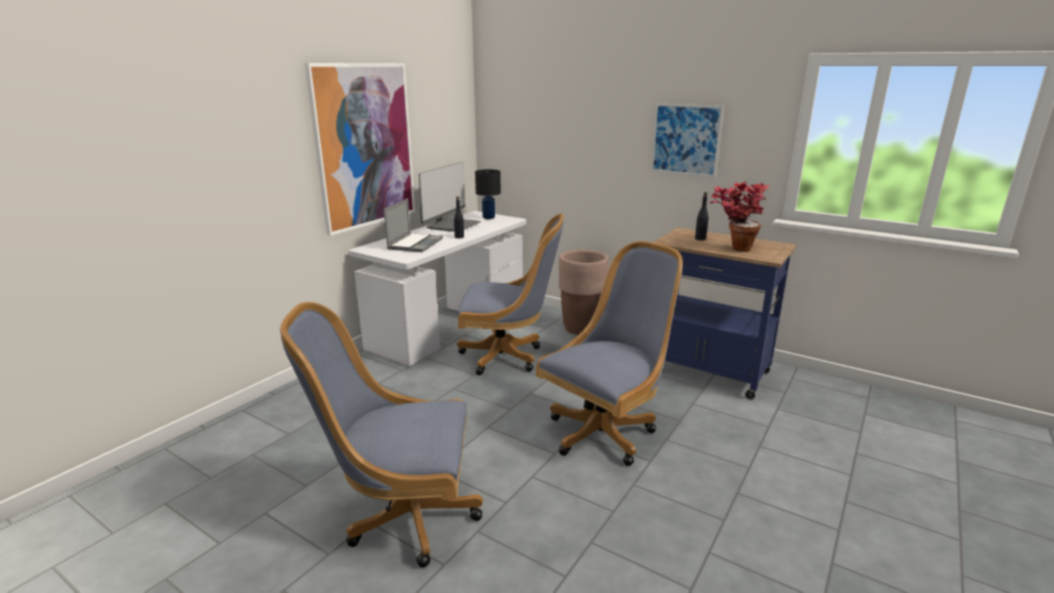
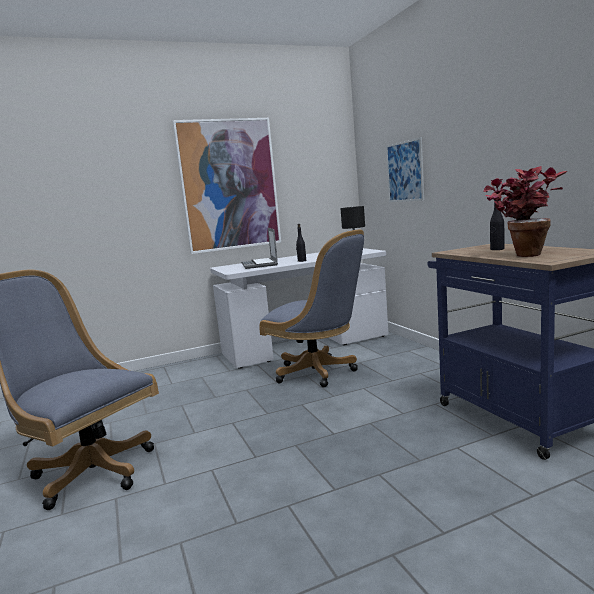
camera: 35 degrees right, 10 degrees down
laptop [384,198,443,252] -> laptop turned 120 degrees clockwise [241,228,278,269]
monitor [419,162,482,232] -> none
blue office chair [536,241,683,466] -> none
brown planter [559,249,609,335] -> none
picture [651,103,724,177] -> picture moved to [386,137,424,202]

